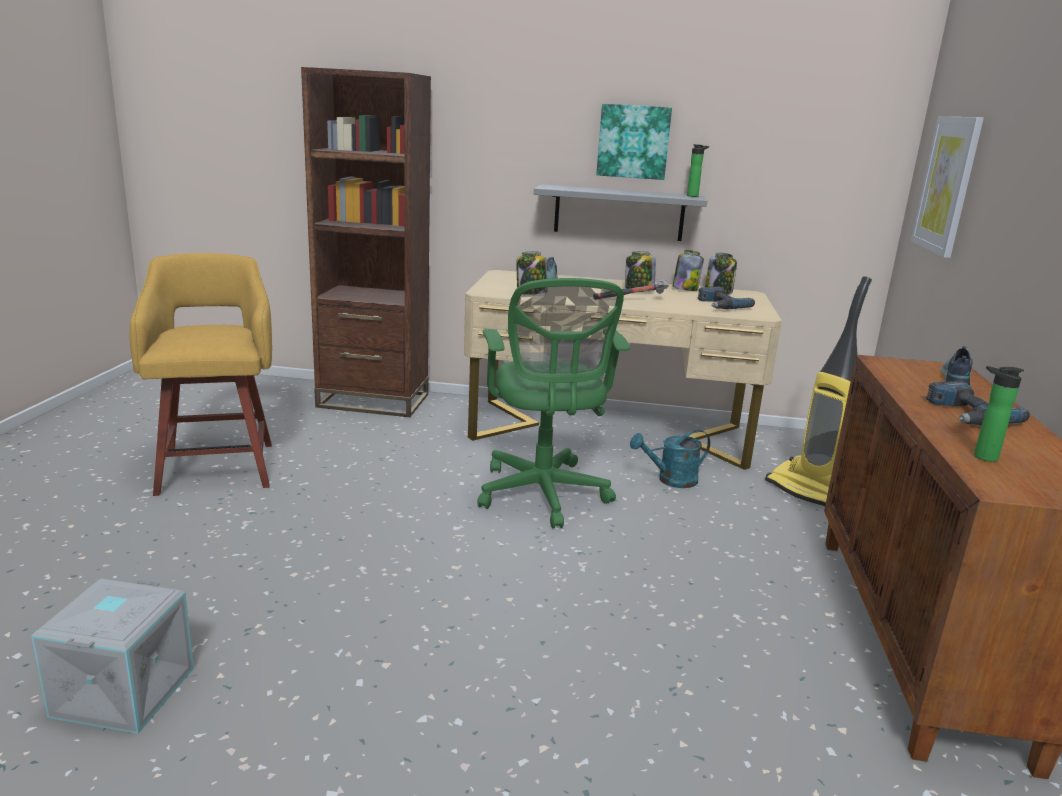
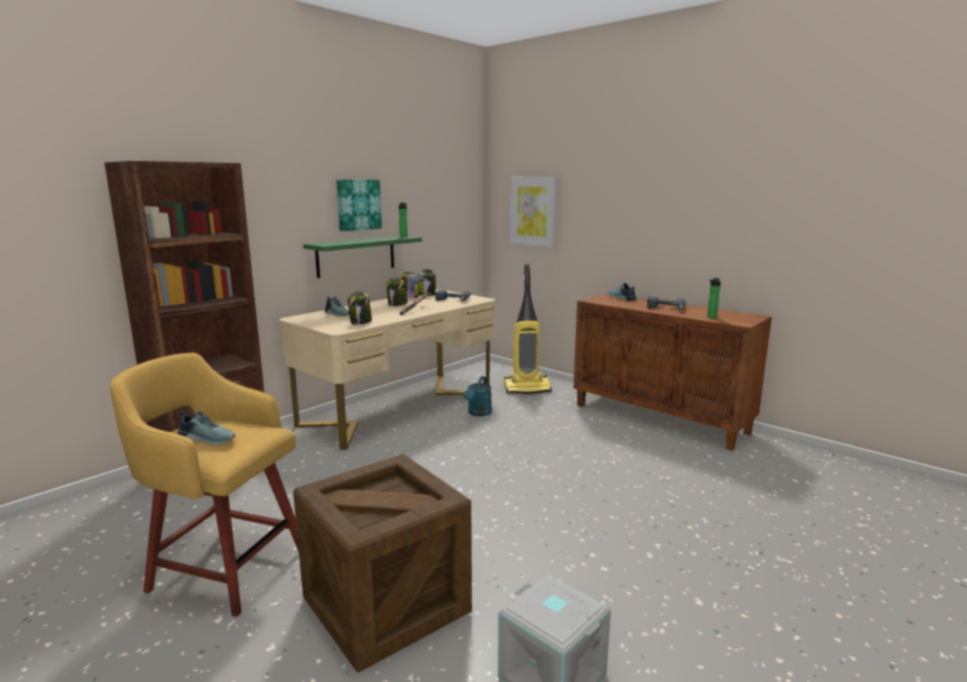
camera: 55 degrees left, 5 degrees down
green office chair [477,278,630,528] -> none
grey shelf [534,184,707,241] -> green shelf [303,236,422,278]
none -> shoe [178,411,236,445]
none -> crate [293,454,472,672]

